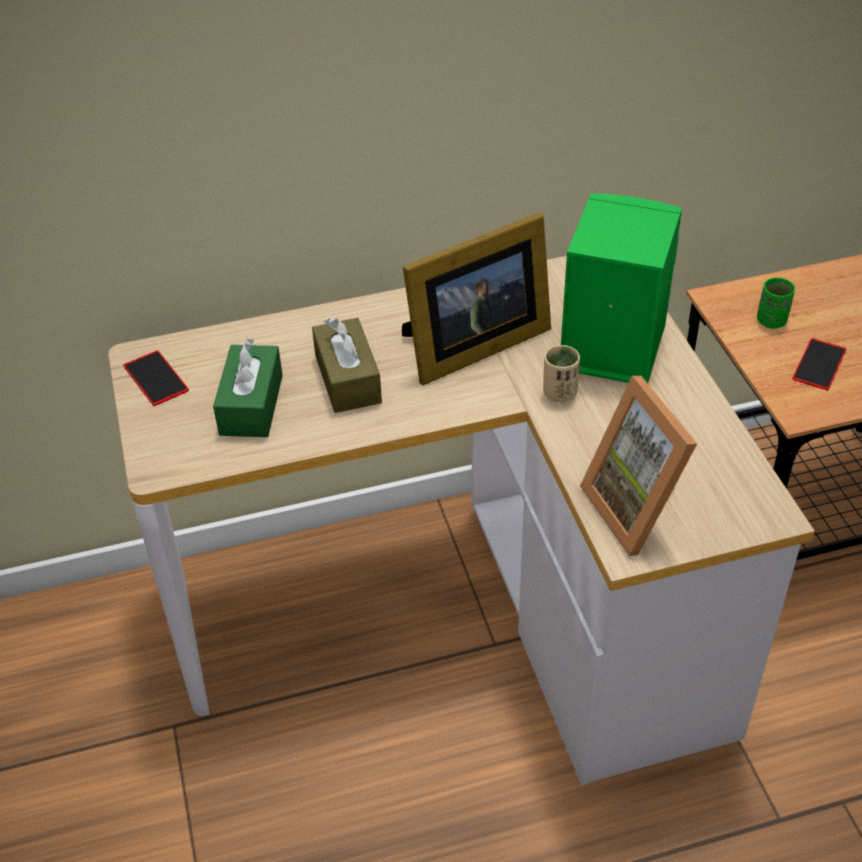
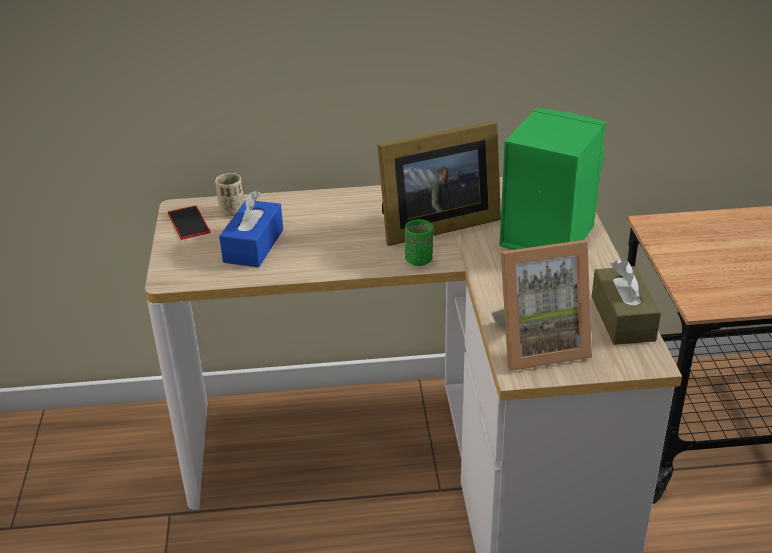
camera: 10 degrees right, 10 degrees down
green tissue box [213,339,283,437] -> blue tissue box [219,191,283,267]
brown tissue box [312,318,382,413] -> brown tissue box moved to [592,260,661,345]
beige cup [543,345,580,402] -> beige cup moved to [215,173,244,216]
picture frame [580,376,697,556] -> picture frame turned 90 degrees counterclockwise [491,240,592,371]
green cup [757,277,795,328] -> green cup moved to [405,219,433,266]
phone [792,338,847,390] -> none

